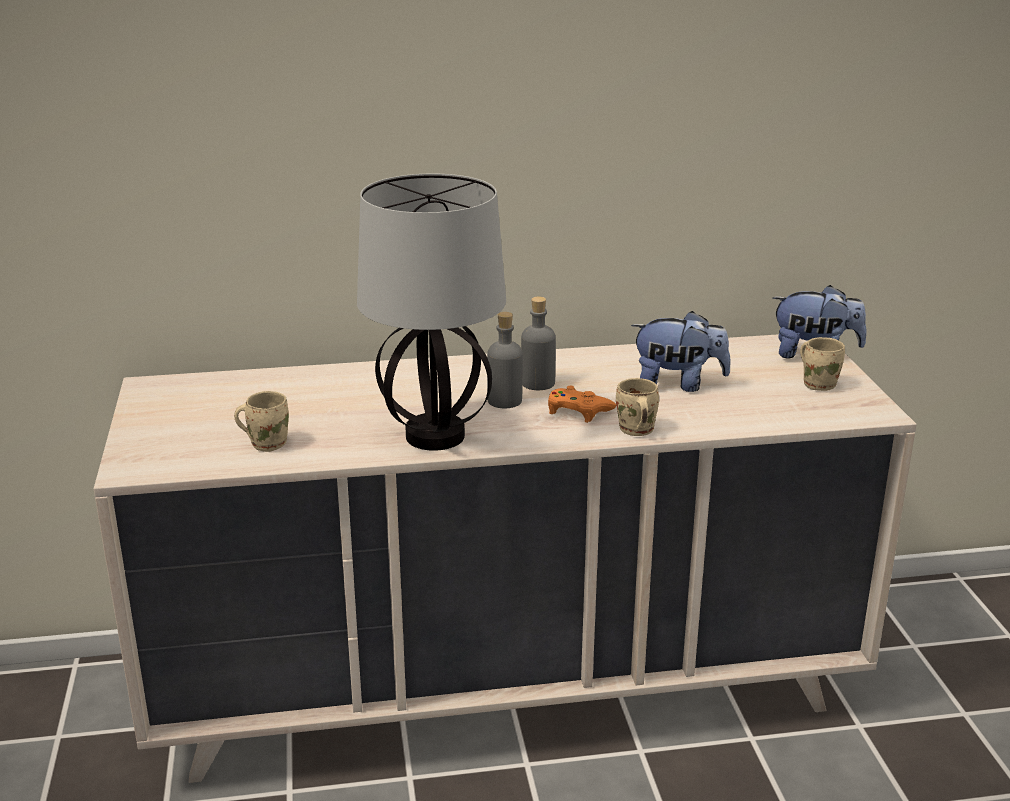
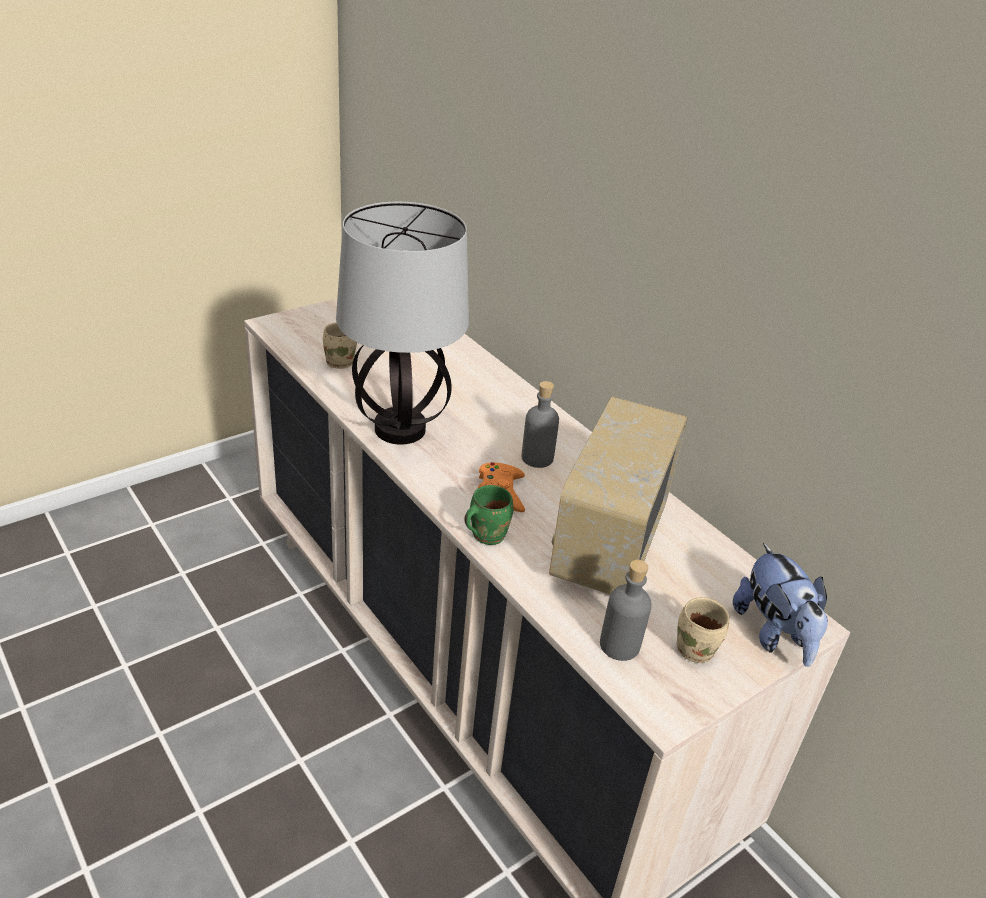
camera: 60 degrees right, 10 degrees up
grey bottle [487,312,523,408] -> grey bottle moved to [600,560,652,661]
beige mug [616,378,659,436] -> green mug [464,485,513,545]
plush toy [631,311,731,392] -> radio [549,396,688,594]

